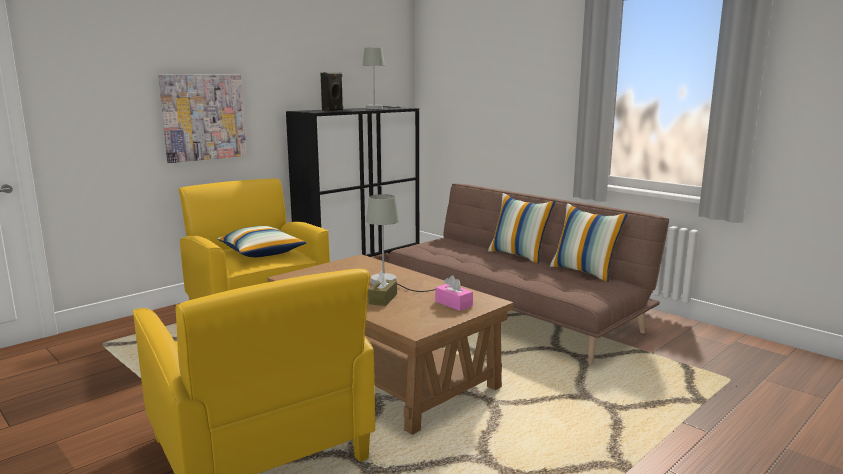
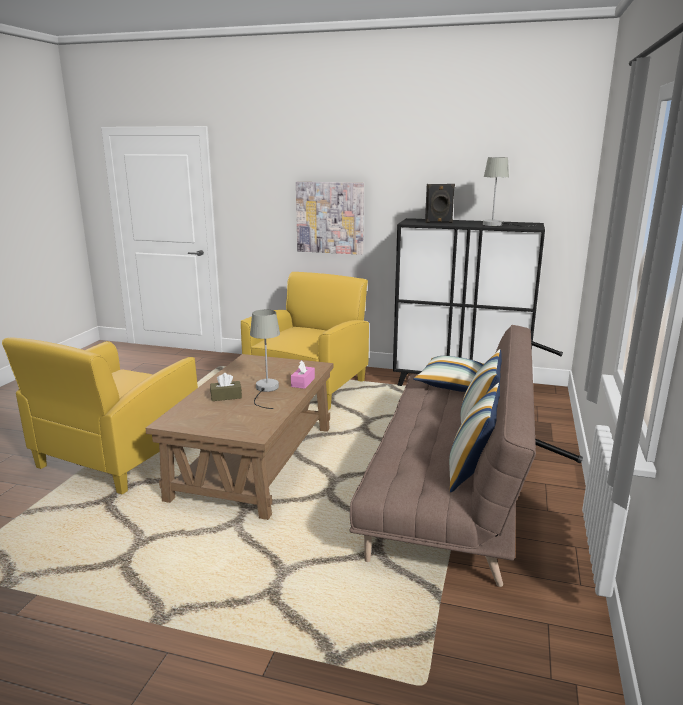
camera: 60 degrees right, 5 degrees up
pillow [218,226,307,257] -> pillow moved to [413,356,484,392]
pink tissue box [435,275,473,311] -> pink tissue box moved to [291,360,315,389]

